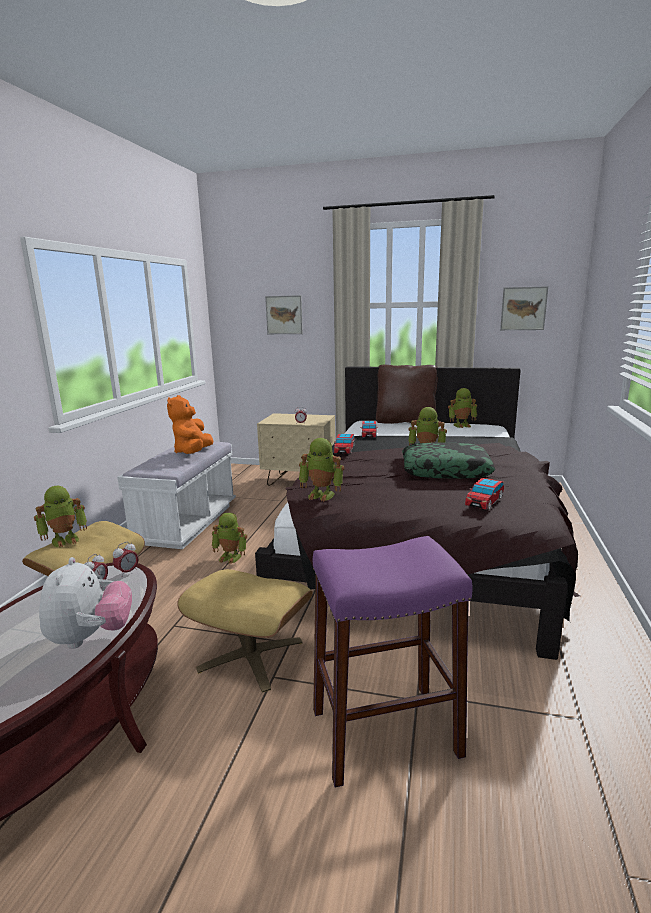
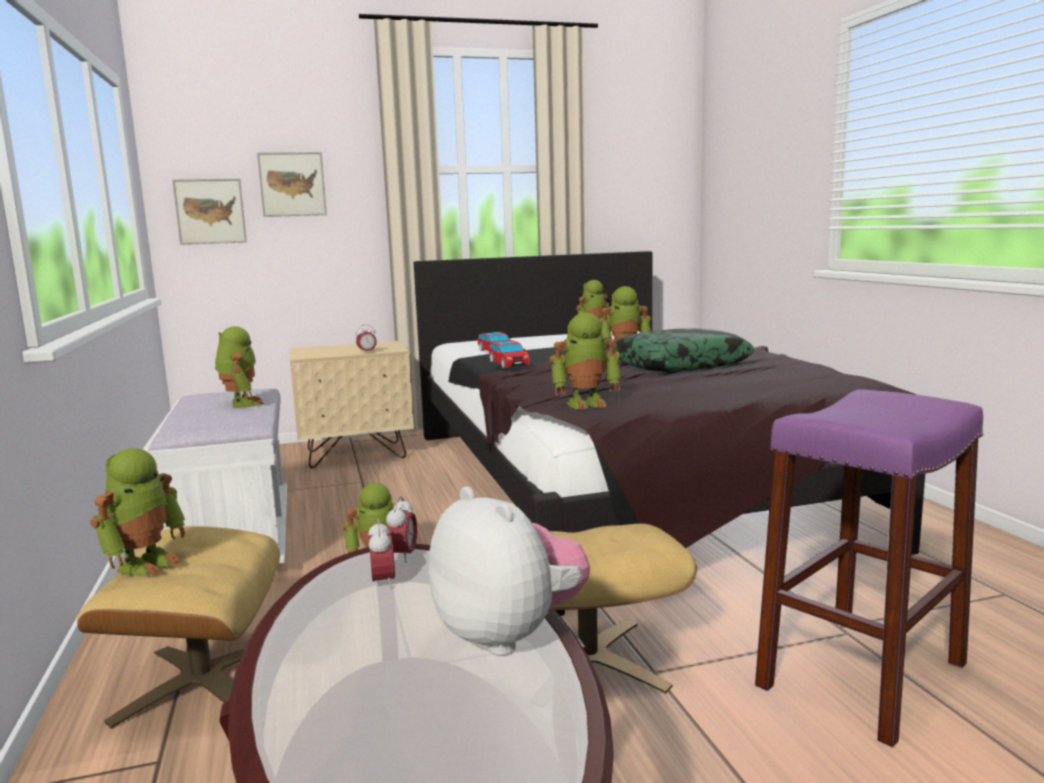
camera: 30 degrees left, 5 degrees down
orange plush toy [167,395,213,454] -> toy robot [215,326,264,408]
brown pillow [376,365,438,424] -> none
toy car [465,478,504,510] -> none
picture [500,286,548,330] -> picture moved to [172,179,247,245]

